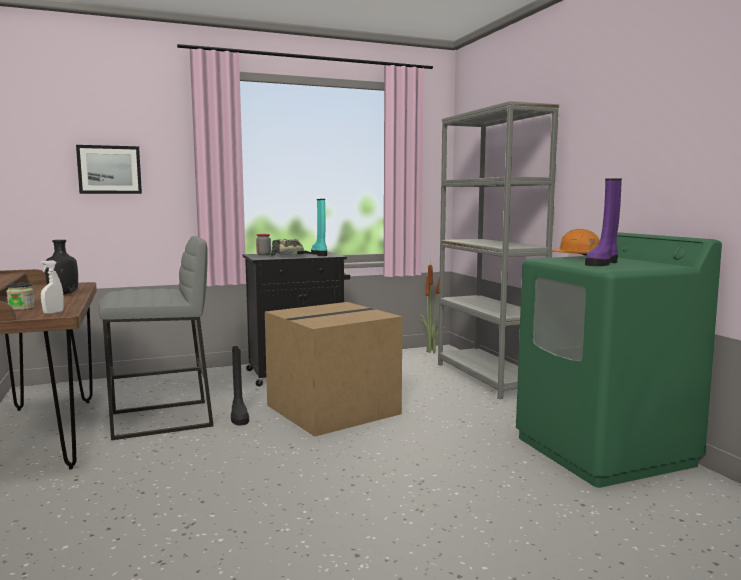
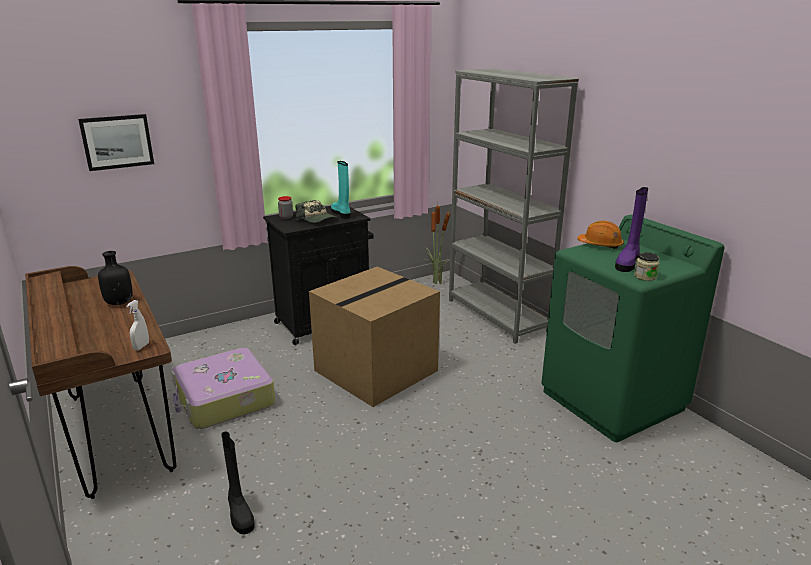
camera: 10 degrees left, 15 degrees up
jar [6,283,35,311] -> jar moved to [634,252,660,281]
grey stool [99,236,214,440] -> suitcase [171,348,275,429]
black boot [231,346,249,426] -> black boot moved to [221,432,255,535]

